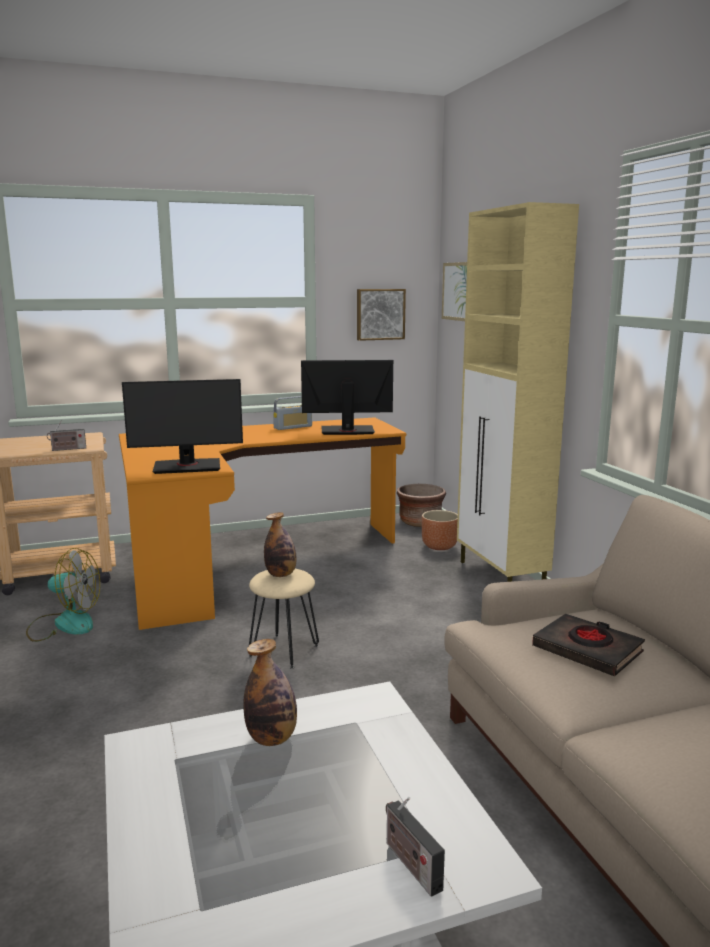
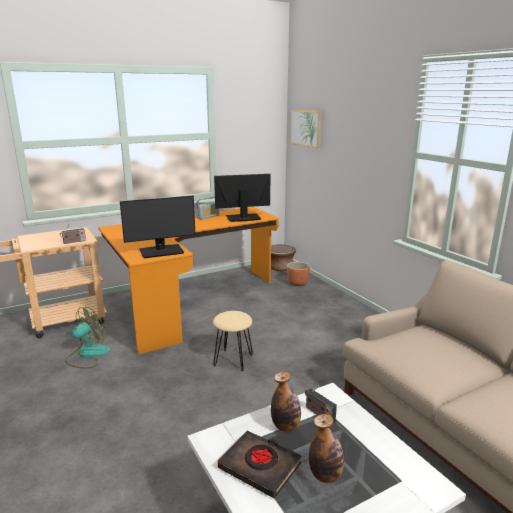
camera: 10 degrees left, 5 degrees up
fan [26,548,100,642] -> fan turned 45 degrees counterclockwise [65,307,111,368]
bottle [264,512,296,577] -> bottle moved to [309,414,344,483]
picture [357,289,406,341] -> none
radio [386,797,445,897] -> radio moved to [305,386,337,423]
beige cabinet [457,202,579,582] -> none
black book [532,614,645,676] -> black book moved to [218,431,301,499]

